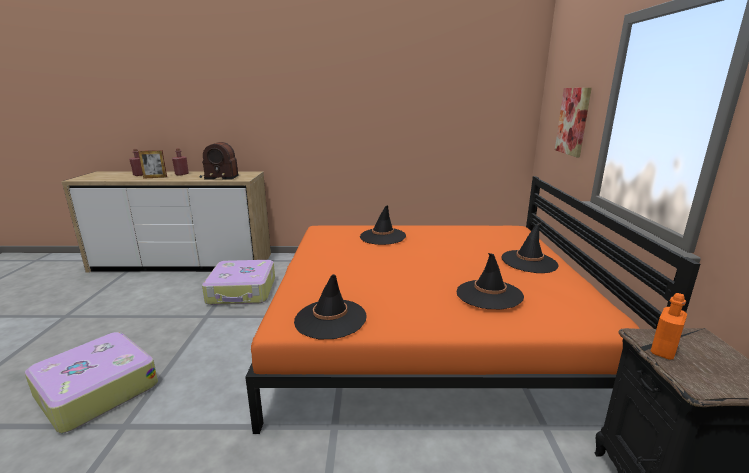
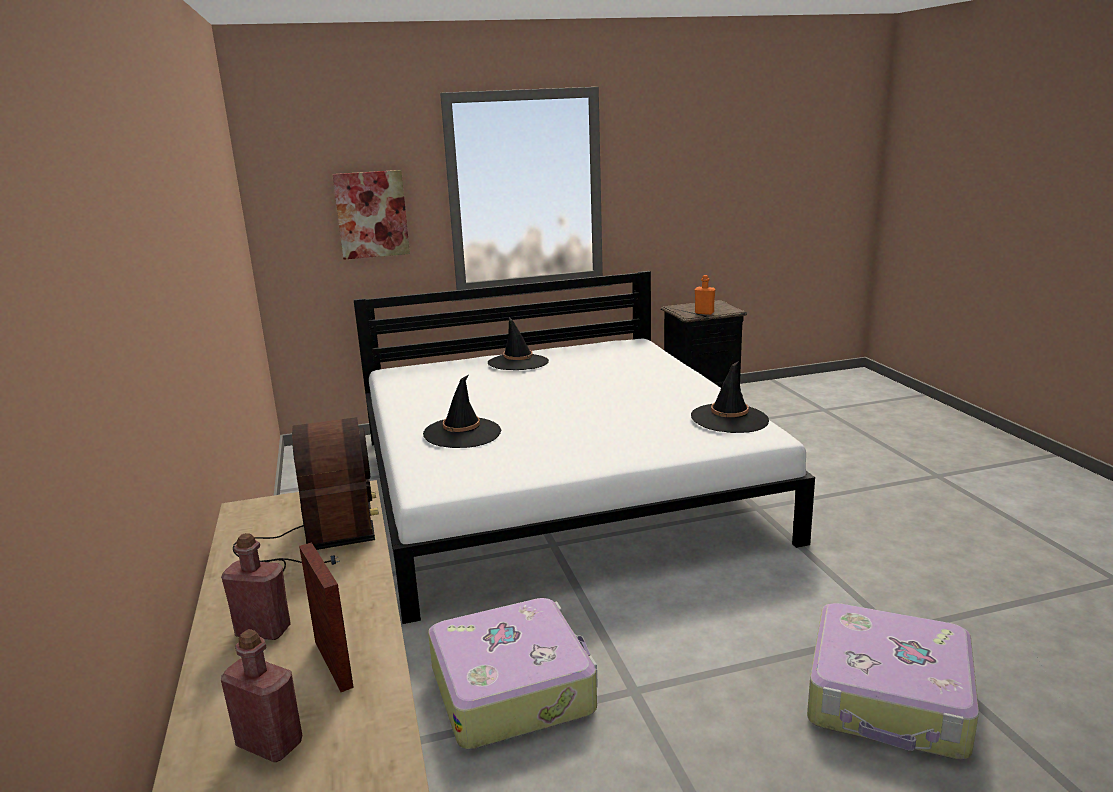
camera: 105 degrees left, 0 degrees up
orange bed [245,176,700,434] -> white bed [353,271,815,624]
black hat [457,253,524,309] -> none

